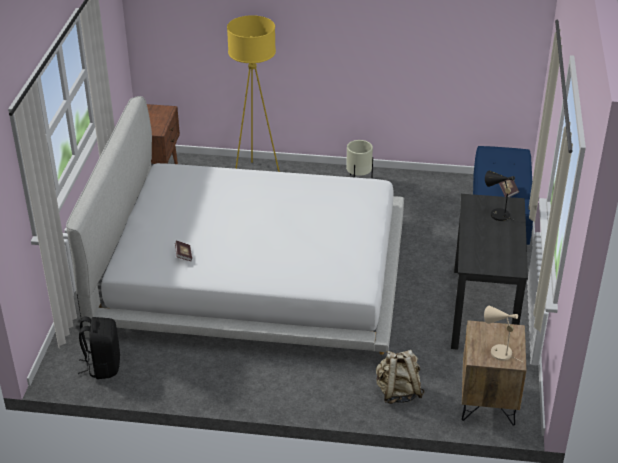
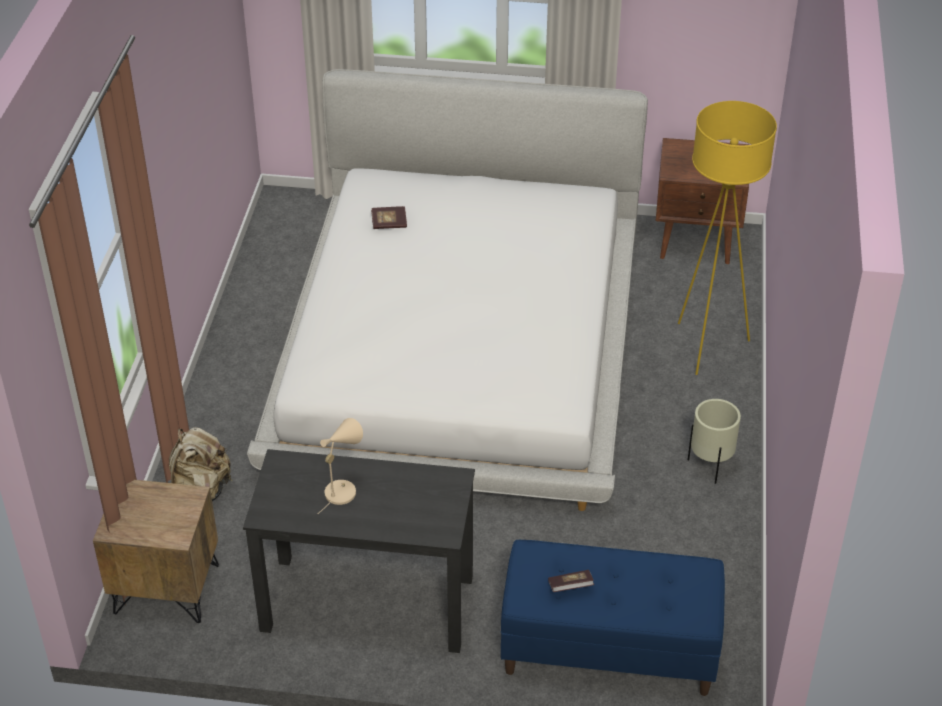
camera: 90 degrees right, 5 degrees up
black backpack [78,316,120,379] -> none
beige table lamp [484,306,522,362] -> beige table lamp moved to [318,418,363,514]
black table lamp [485,171,518,222] -> none

